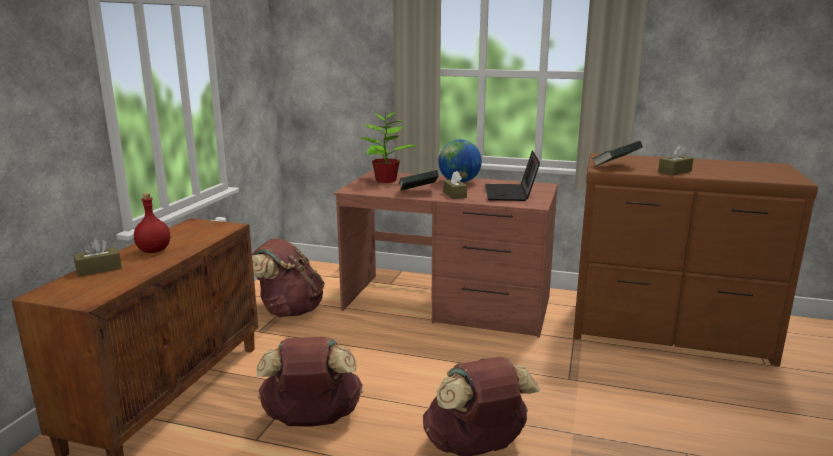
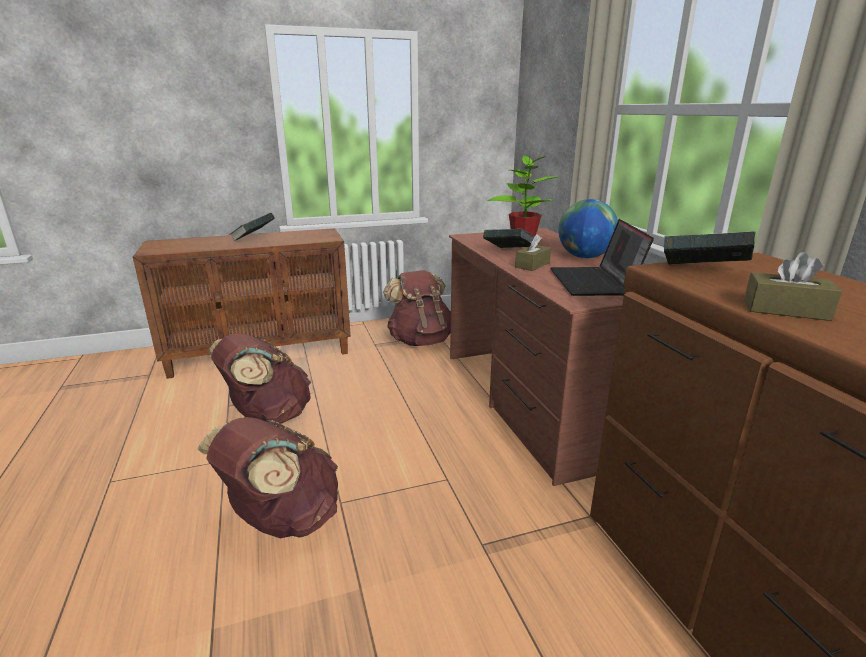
camera: 55 degrees right, 5 degrees up
brown tissue box [73,238,122,277] -> none
red bottle [134,193,170,253] -> book [230,213,275,241]
laptop [485,151,540,201] -> laptop turned 60 degrees counterclockwise [550,219,654,296]

